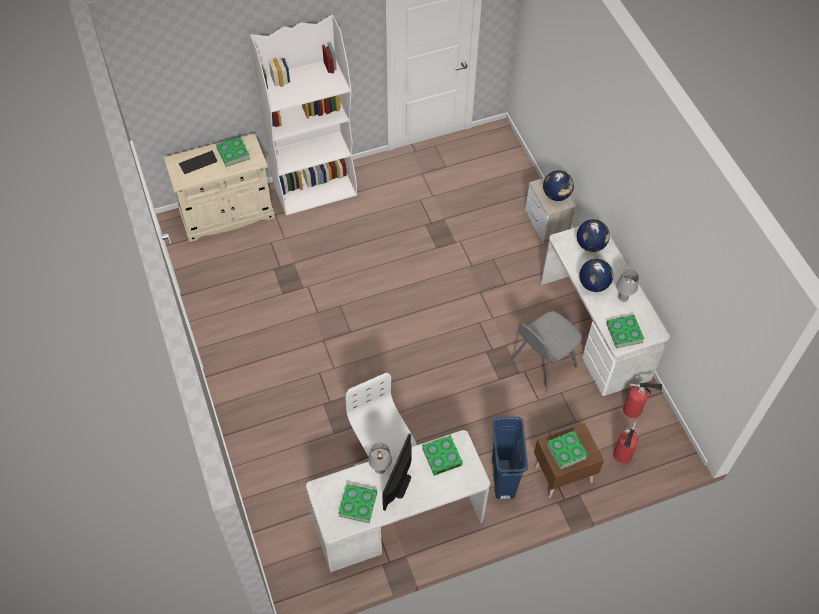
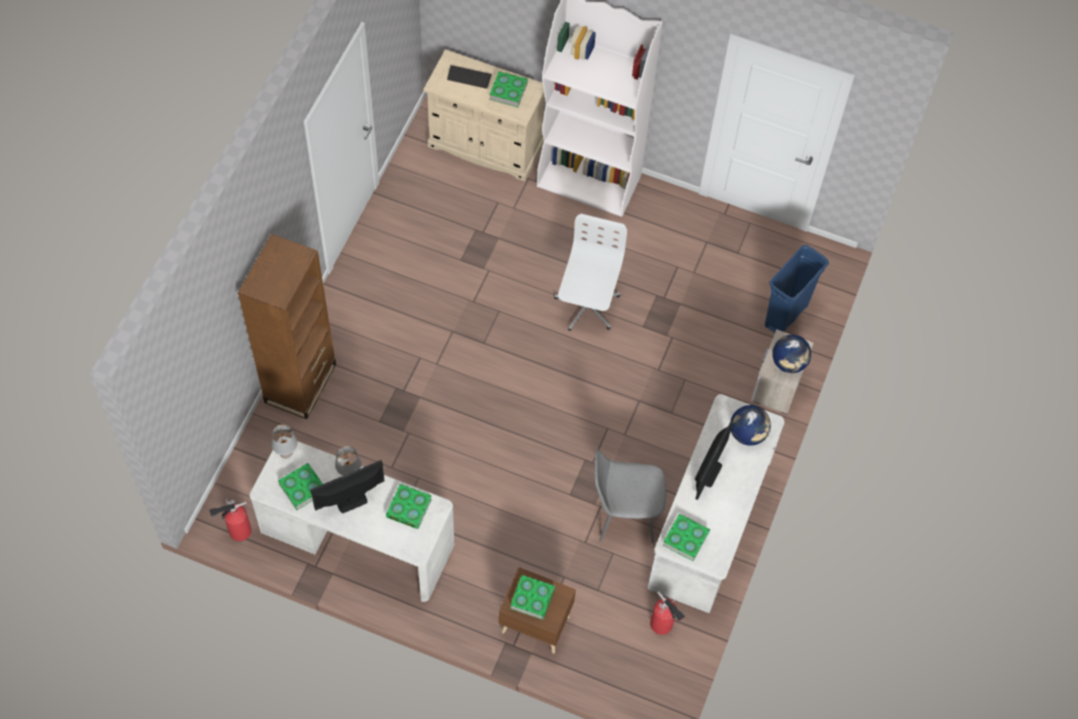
camera: 40 degrees right, 5 degrees up
white office chair [345,373,417,466] -> white office chair moved to [554,214,627,331]
blue trash can [492,417,528,499] -> blue trash can moved to [765,245,829,333]
globe [579,259,613,292] -> monitor [695,420,733,500]
fire extinguisher [613,422,639,463] -> fire extinguisher moved to [209,498,252,541]
grey table lamp [616,269,639,302] -> grey table lamp moved to [271,425,298,459]
none -> brown bookcase [238,234,336,419]

